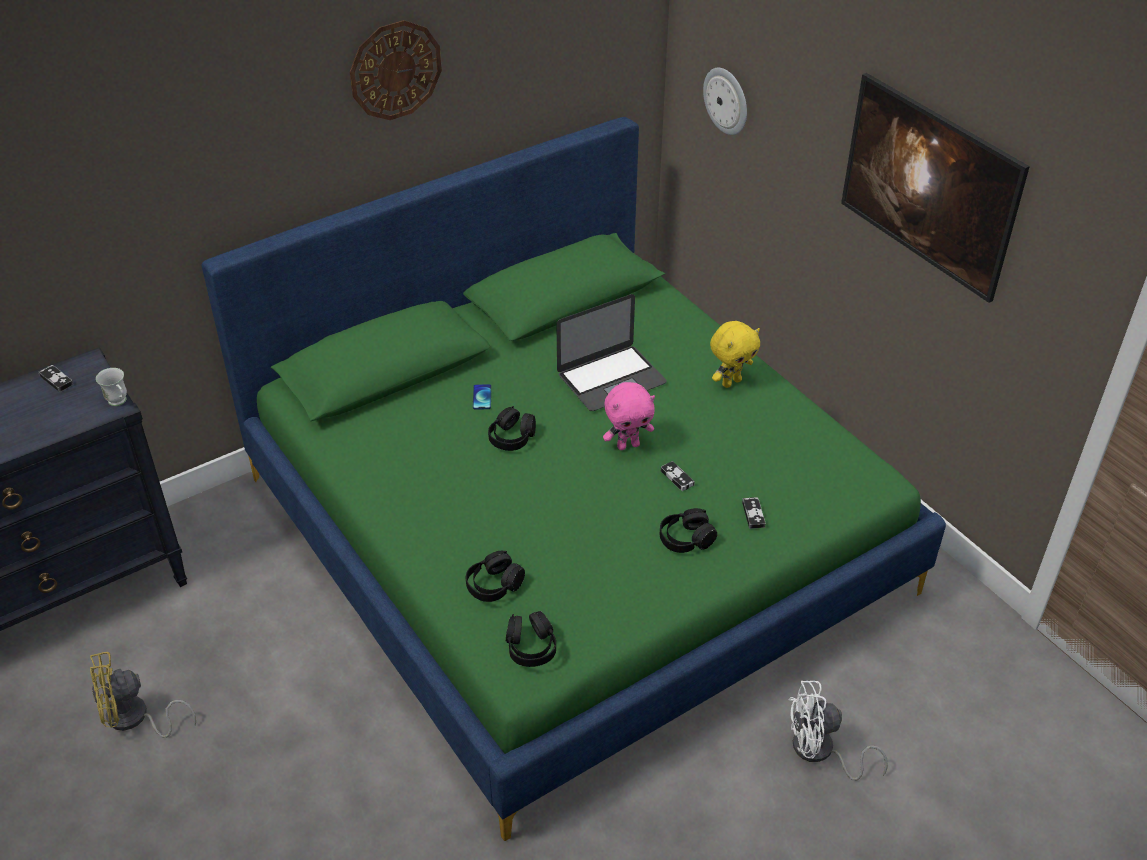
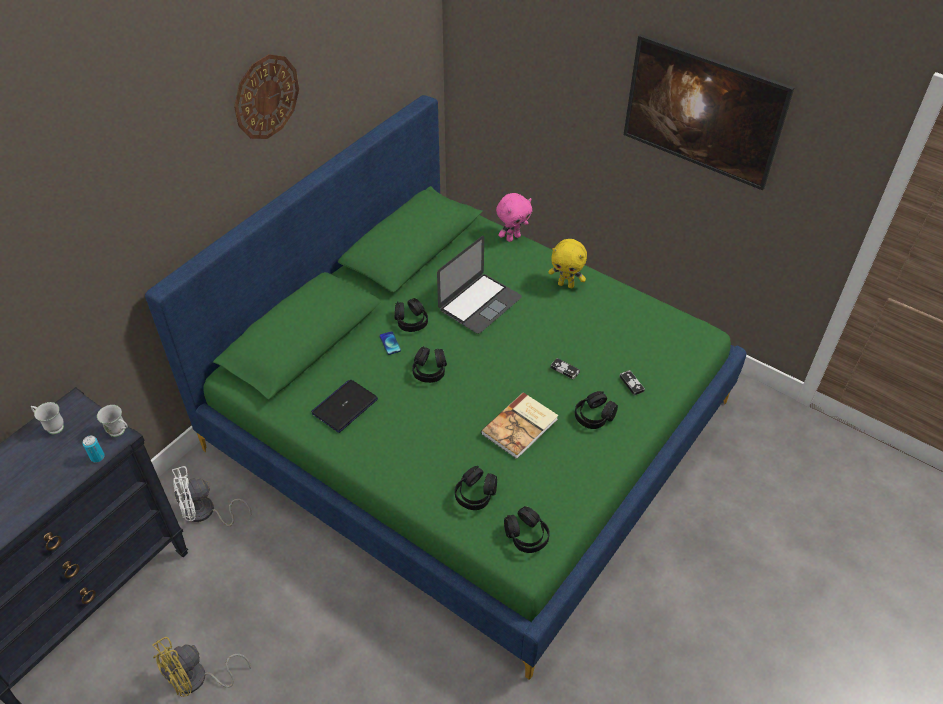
camera: 20 degrees left, 5 degrees up
game controller [39,365,73,392] -> white mug [31,402,64,434]
pink plush toy [603,382,655,450] -> pink plush toy moved to [496,193,532,242]
wall clock [703,68,747,135] -> none
yellow plush toy [710,321,760,388] -> yellow plush toy turned 75 degrees clockwise [548,239,587,288]
white fan [788,681,888,781] -> white fan moved to [172,466,251,526]
none -> can [82,436,105,463]
none -> laptop [311,380,378,433]
none -> black headphones [395,298,428,332]
none -> book [481,392,558,459]

